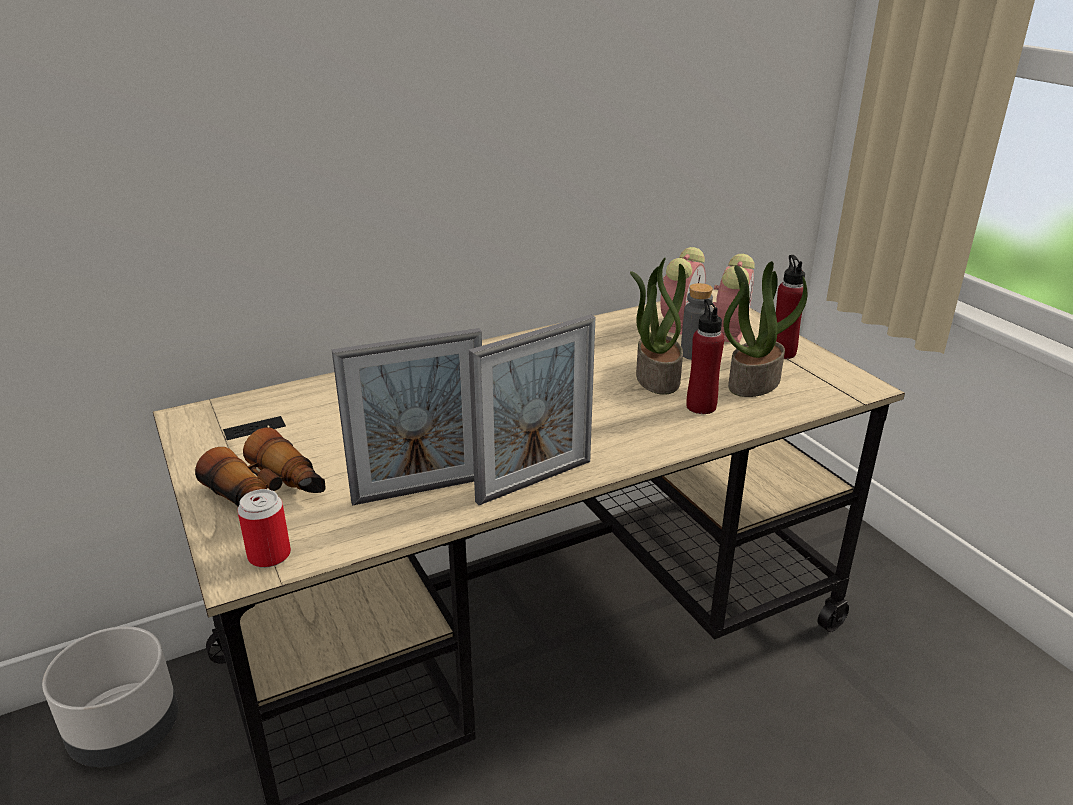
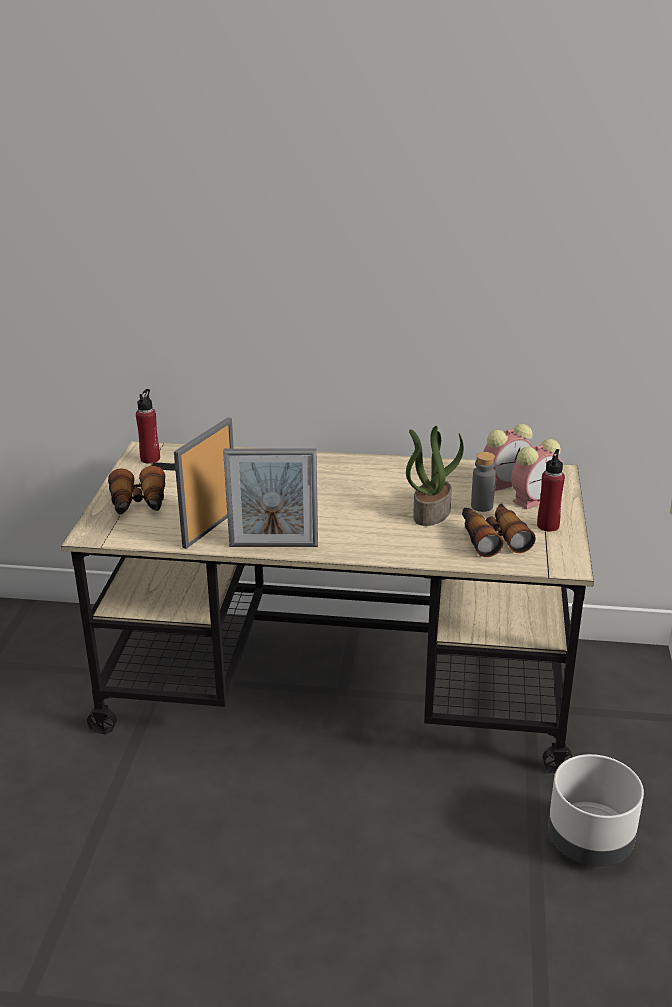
camera: 35 degrees right, 0 degrees up
grey planter [42,626,178,767] -> grey planter moved to [548,754,644,866]
can [237,489,291,568] -> none
picture frame [332,328,482,506] -> picture frame turned 105 degrees clockwise [174,417,234,549]
red bottle [686,299,725,414] -> red bottle moved to [136,389,160,464]
potted plant [723,261,807,397] -> binoculars [462,503,536,557]

